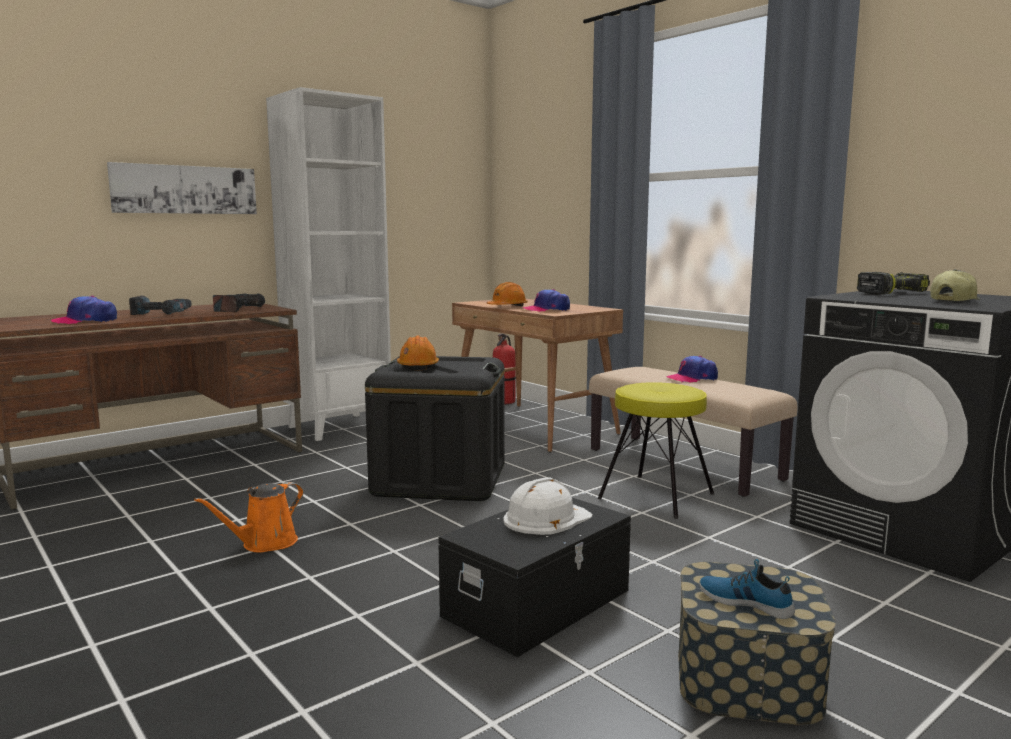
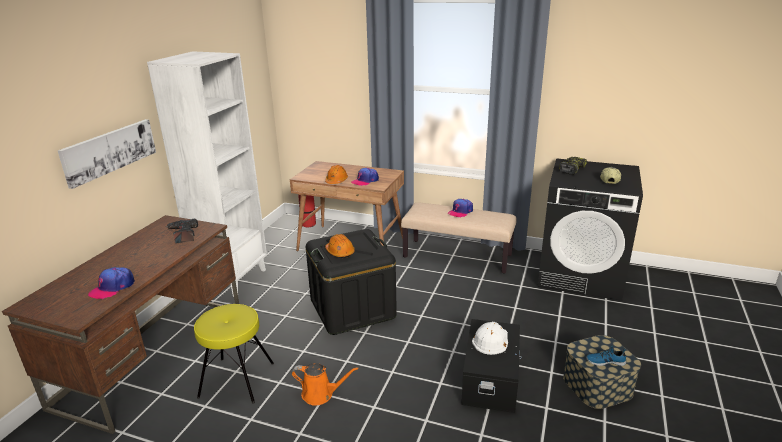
camera: 30 degrees left, 15 degrees up
power drill [129,296,192,315] -> none
orange watering can [194,482,303,553] -> orange watering can turned 90 degrees counterclockwise [292,363,359,406]
yellow stool [598,382,714,519] -> yellow stool moved to [194,304,274,404]

